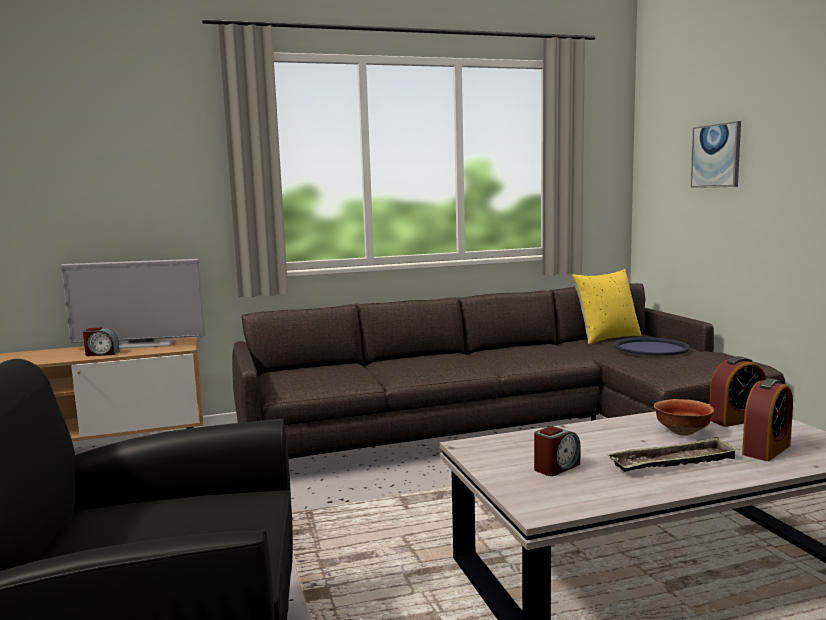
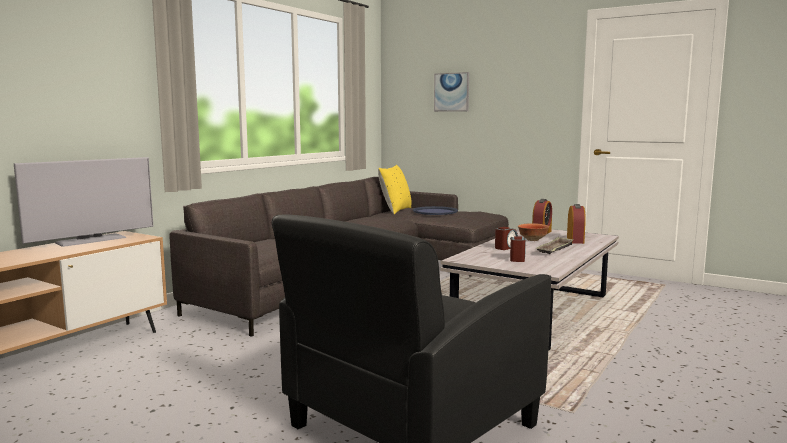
camera: 40 degrees left, 0 degrees up
alarm clock [83,328,119,356] -> alarm clock moved to [495,227,518,250]

